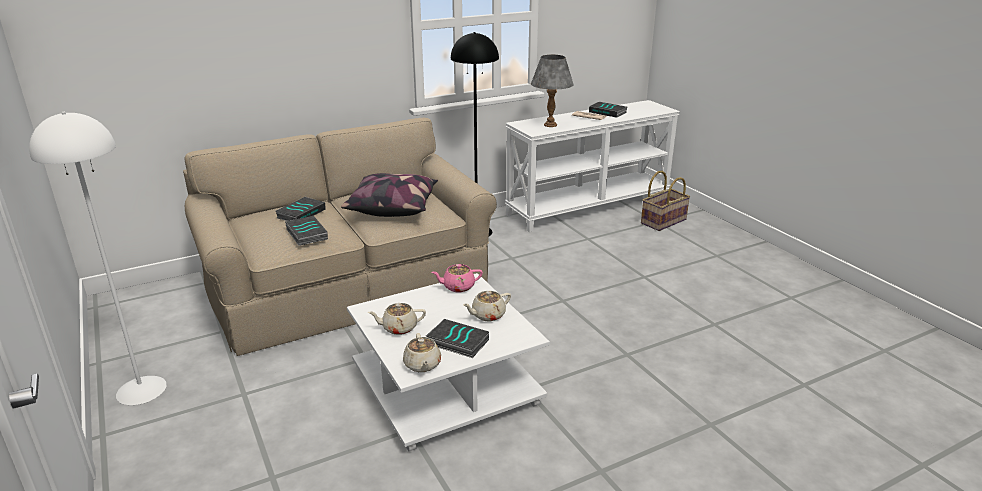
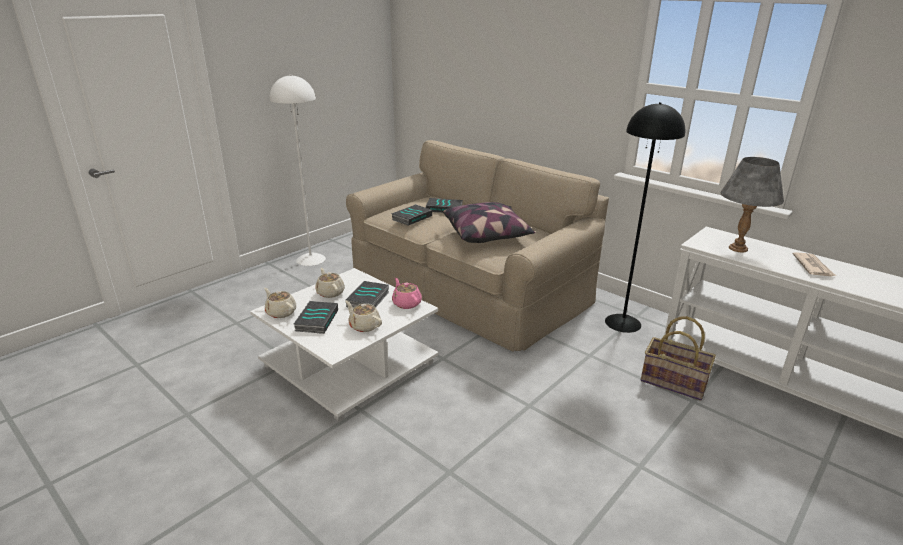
camera: 70 degrees right, 0 degrees up
beige teapot [403,333,441,372] -> beige teapot turned 75 degrees clockwise [264,288,296,318]
book [589,102,627,118] -> book moved to [346,281,389,308]
basket [641,171,690,231] -> basket moved to [641,316,716,400]

